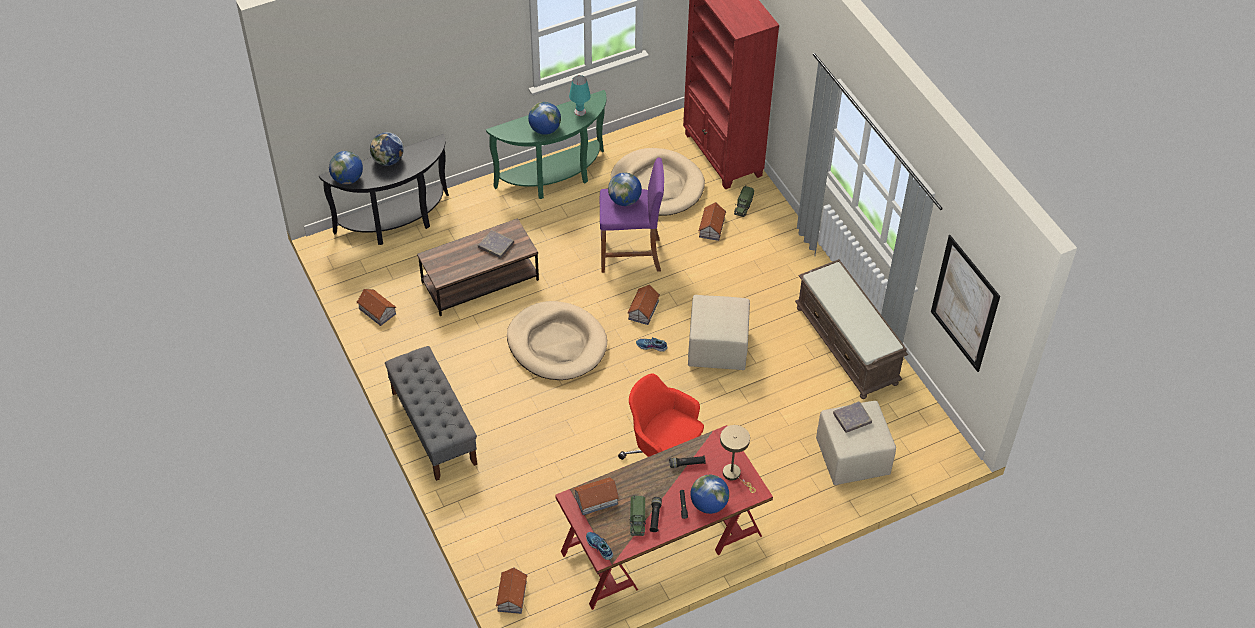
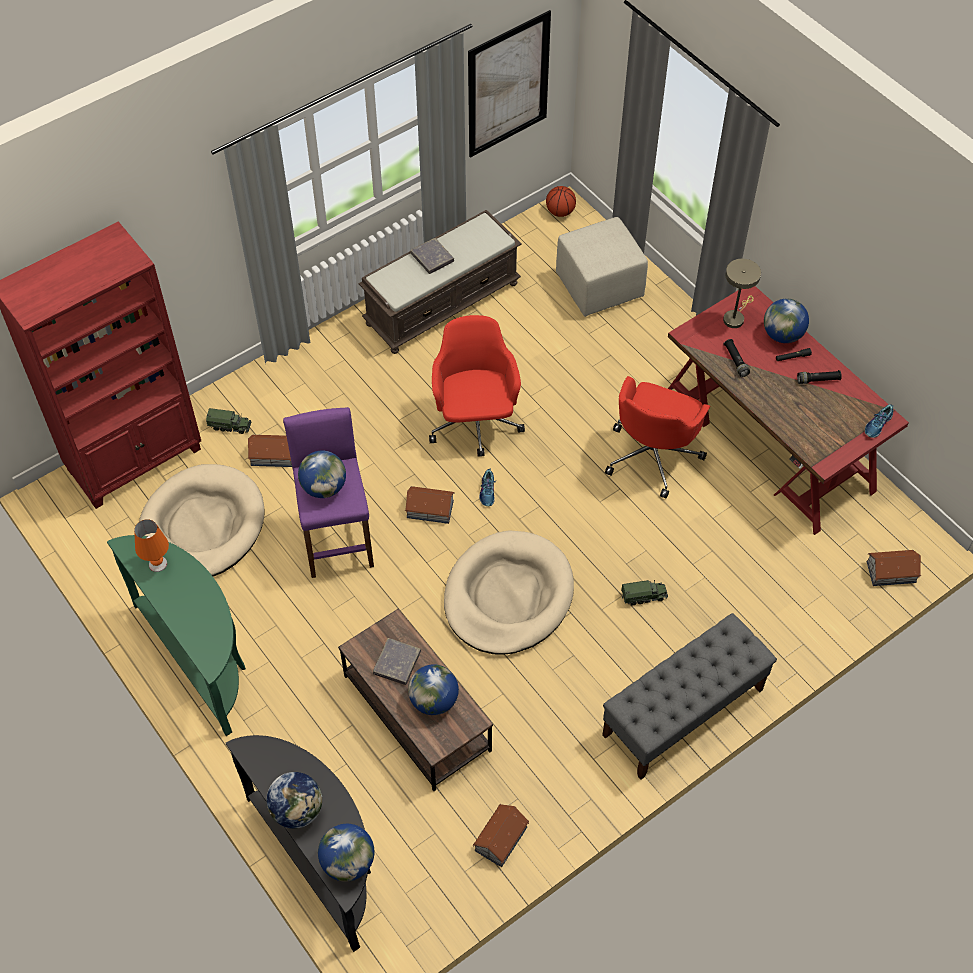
camera: 100 degrees left, 5 degrees up
globe [528,102,561,135] -> globe moved to [408,664,459,715]
turquoise table lamp [569,75,591,116] -> orange table lamp [134,519,169,572]
toy house [573,477,620,515] -> none
toy truck [629,495,646,536] -> toy truck moved to [621,580,668,605]
beige ottoman [688,295,750,370] -> red office chair [429,315,525,457]
grey book [833,401,872,433] -> grey book moved to [410,238,454,274]
none -> basketball [546,186,576,217]

